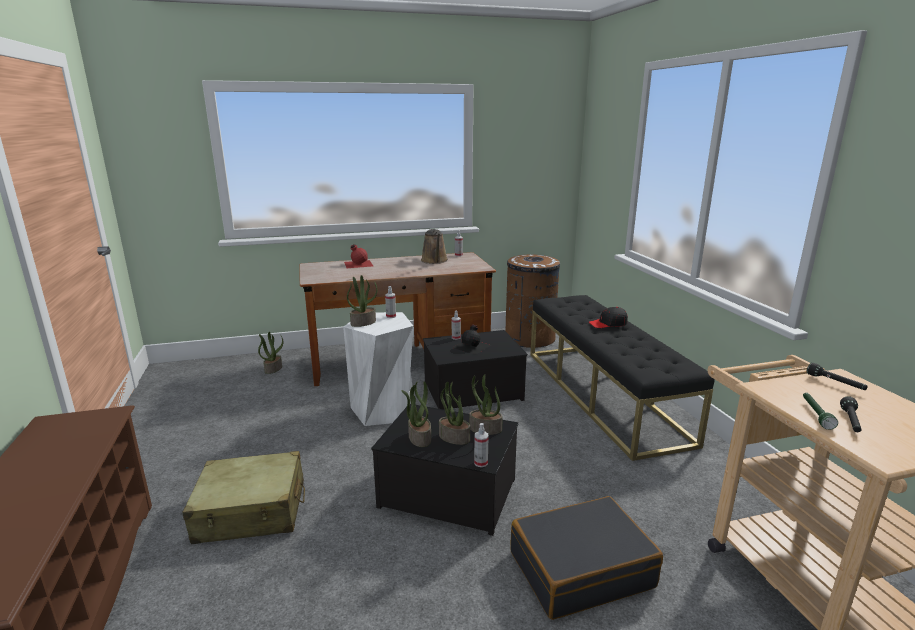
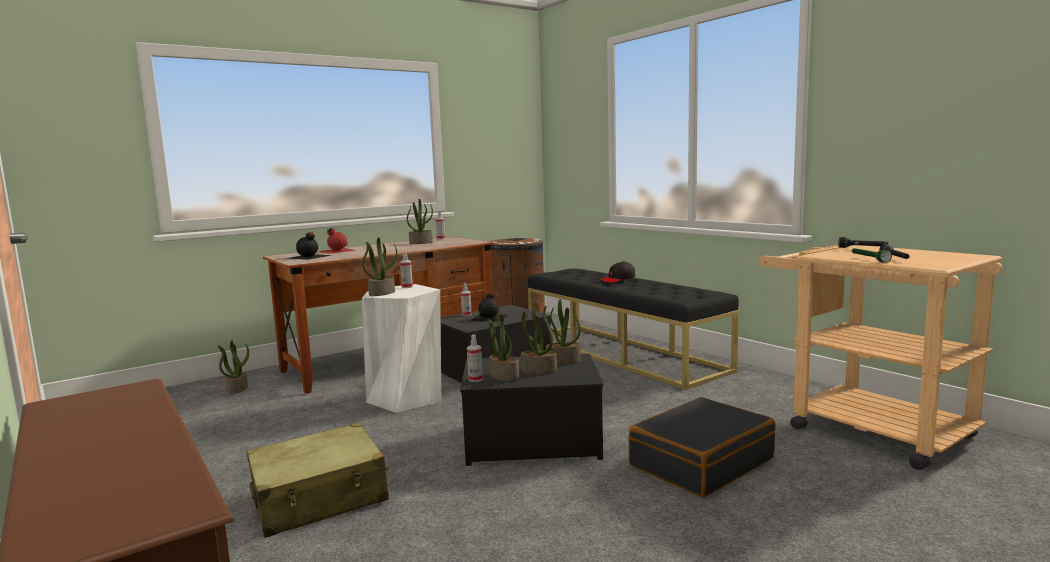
camera: 20 degrees left, 10 degrees down
brown watering can [421,229,448,264] -> potted plant [407,199,433,244]
spray bottle [474,423,489,467] -> spray bottle moved to [467,334,483,382]
none -> black bottle [286,232,331,260]

